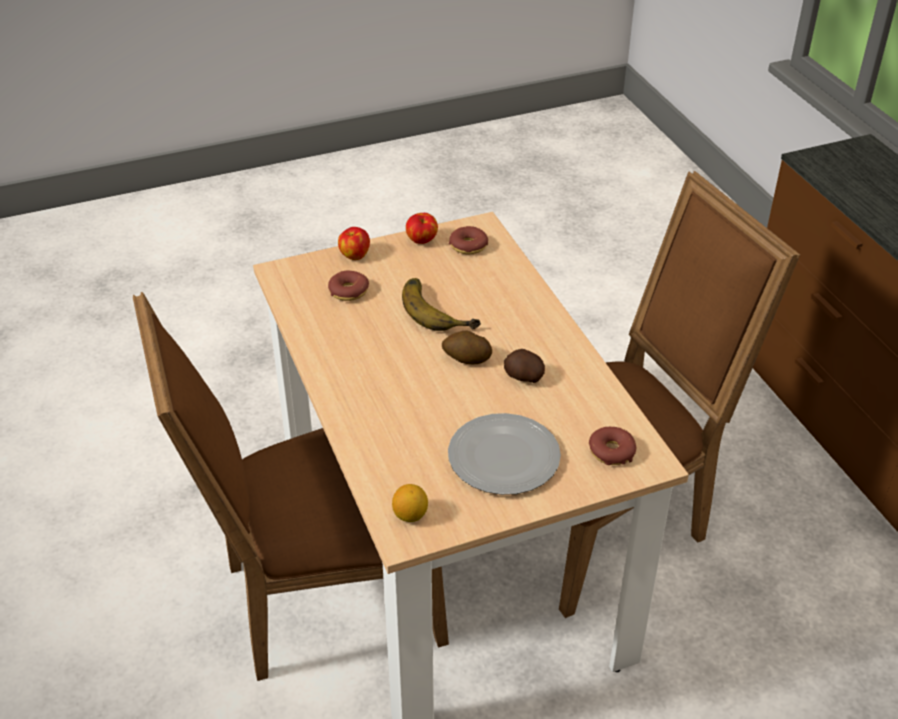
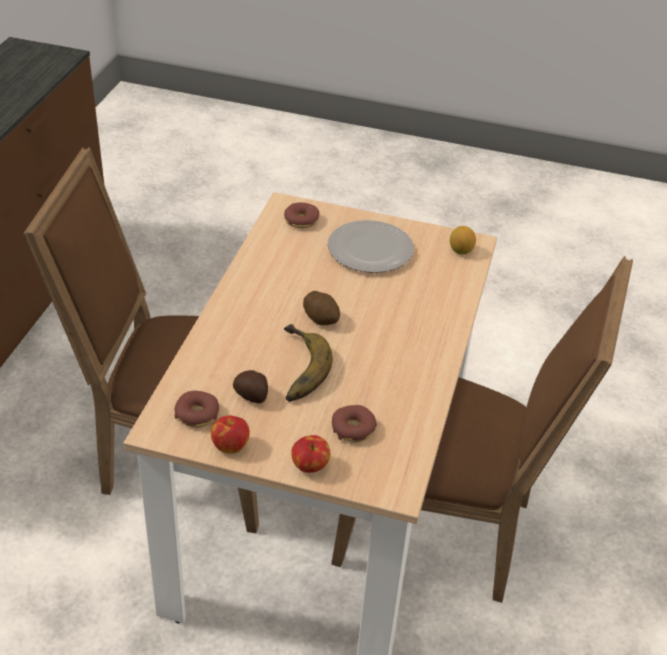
camera: 145 degrees left, 0 degrees up
potato [504,349,545,383] -> potato moved to [233,370,268,403]

